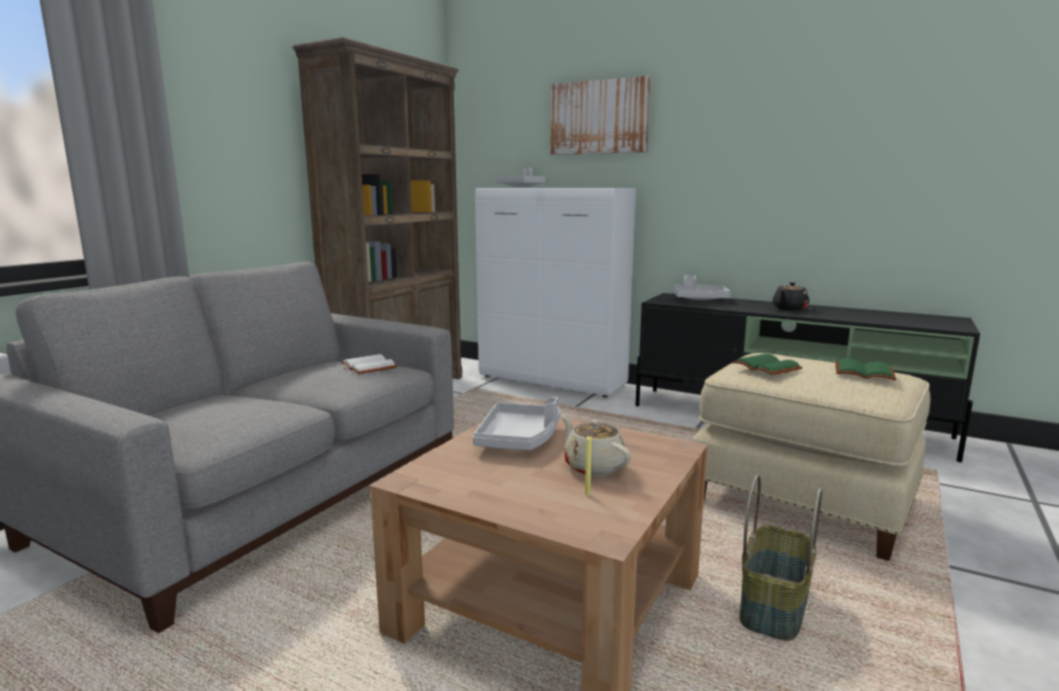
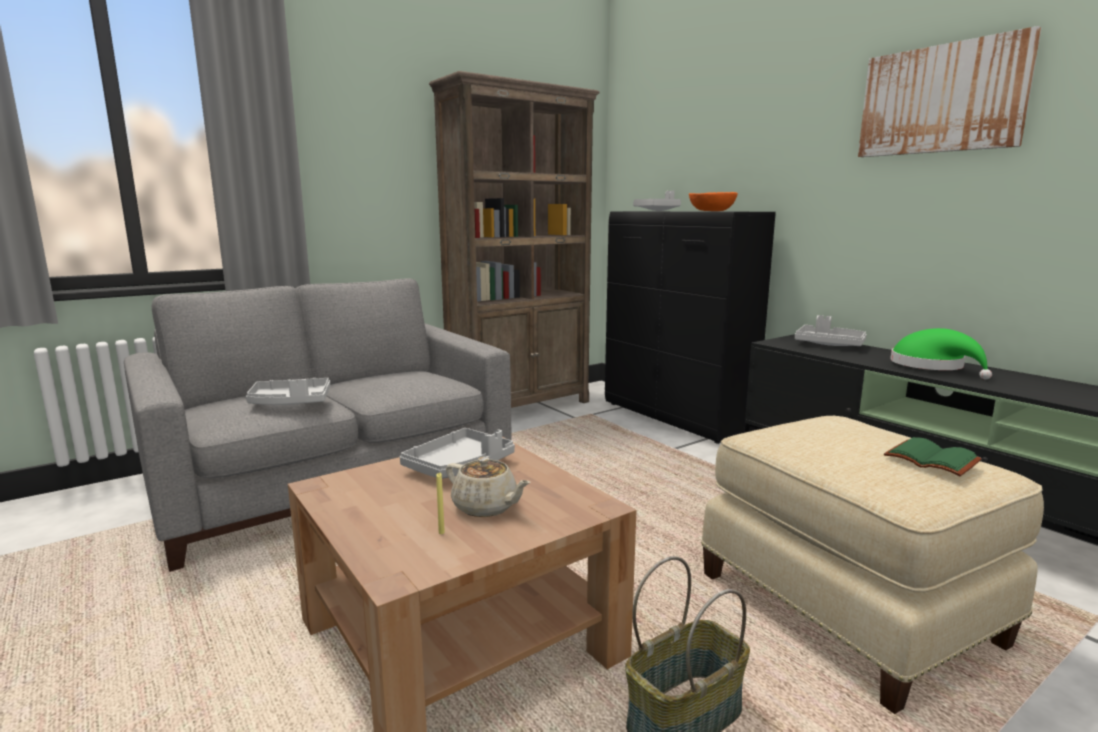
camera: 25 degrees right, 0 degrees up
white book [341,354,398,374] -> none
white cabinet [475,188,636,397] -> black cabinet [605,211,776,444]
picture [550,76,651,155] -> picture moved to [858,26,1042,157]
beige teapot [561,415,631,476] -> beige teapot turned 135 degrees clockwise [446,457,531,517]
green book [732,354,803,375] -> none
black teapot [772,282,809,311] -> green hat [890,328,992,380]
none -> grey tray [246,378,330,405]
none -> orange bowl [689,192,738,211]

